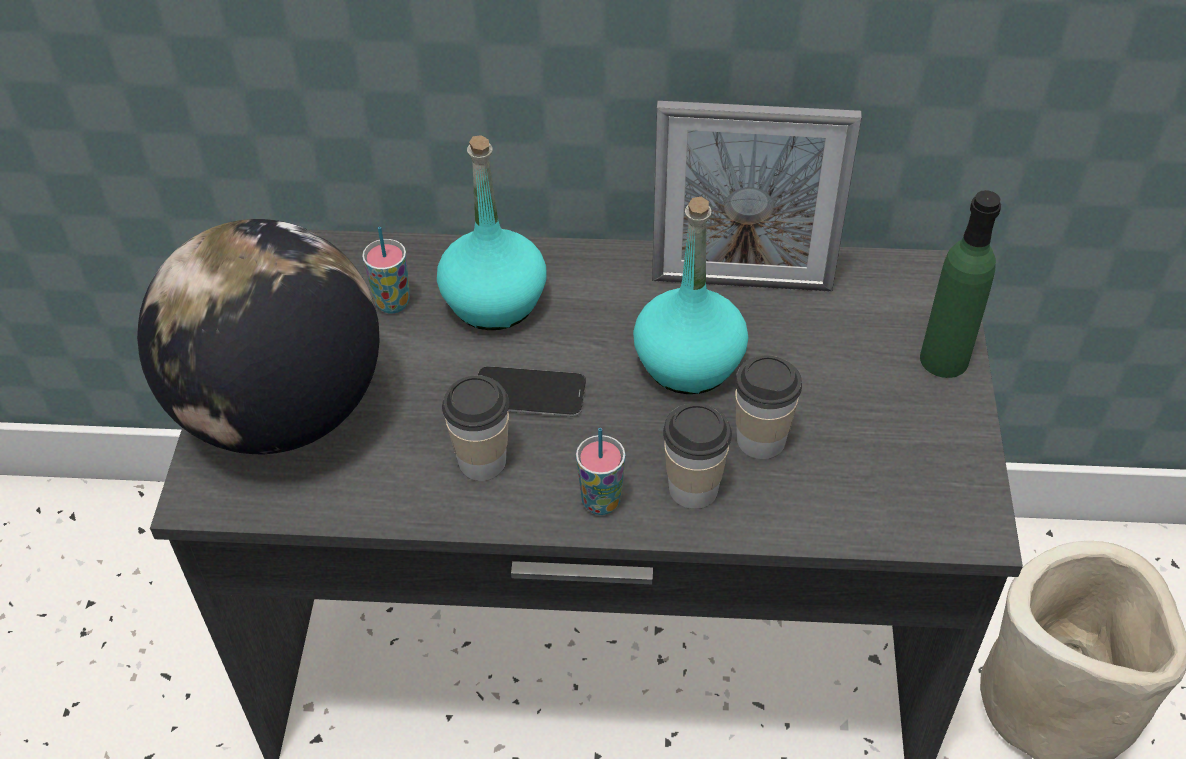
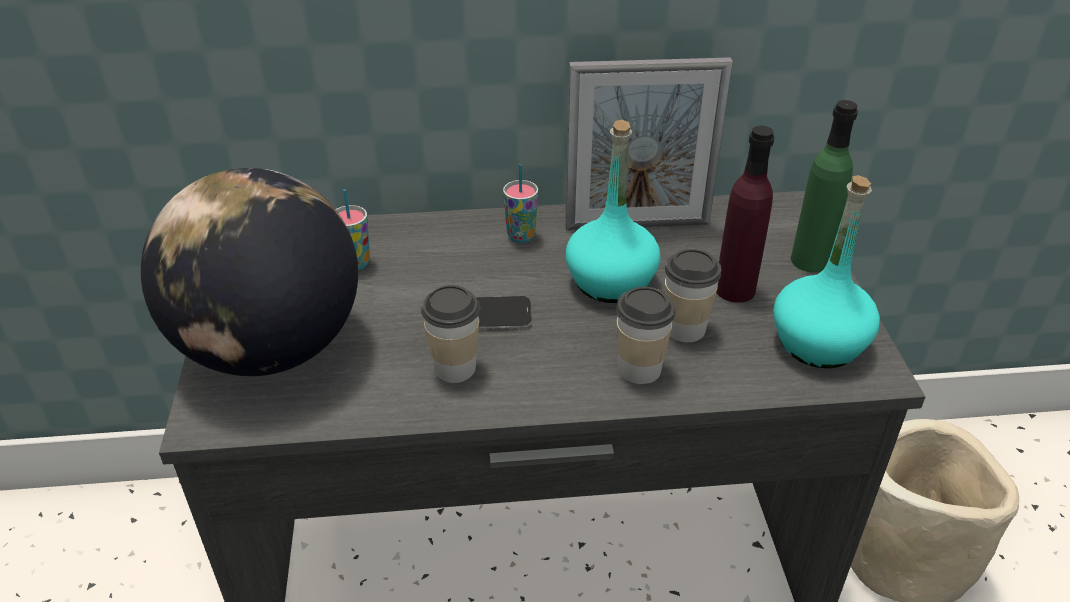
camera: 10 degrees left, 10 degrees down
turquoise bottle [437,135,547,330] -> turquoise bottle moved to [773,175,880,368]
cup [576,428,625,515] -> cup moved to [503,164,538,243]
none -> purple bottle [716,126,774,303]

